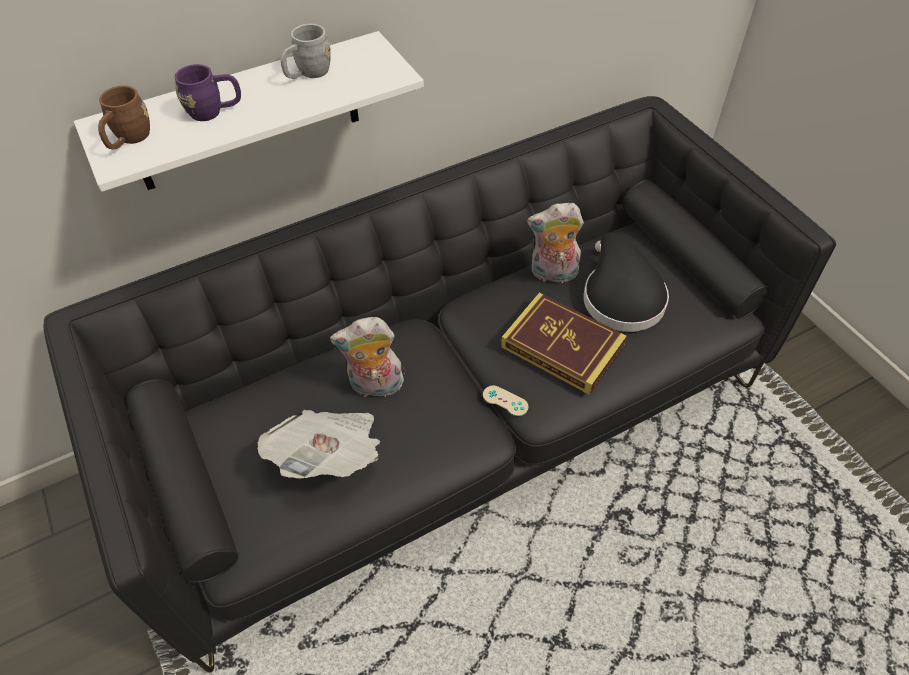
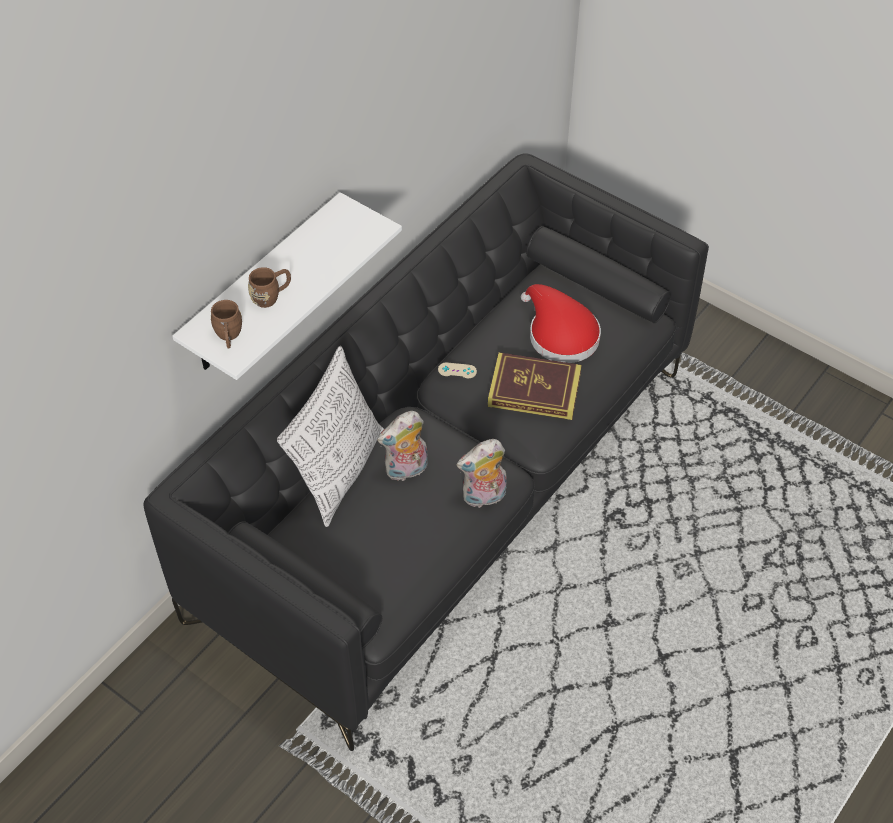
camera: 25 degrees left, 0 degrees up
purple mug [175,64,241,121] -> brown mug [248,267,291,308]
newspaper [258,410,380,478] -> none
grey mug [281,24,331,79] -> none
beige game controller [483,386,528,416] -> beige game controller moved to [438,363,477,378]
plush toy [527,203,584,283] -> plush toy moved to [457,439,507,508]
black hat [583,233,669,332] -> red hat [521,284,601,363]
none -> pillow [277,346,384,527]

